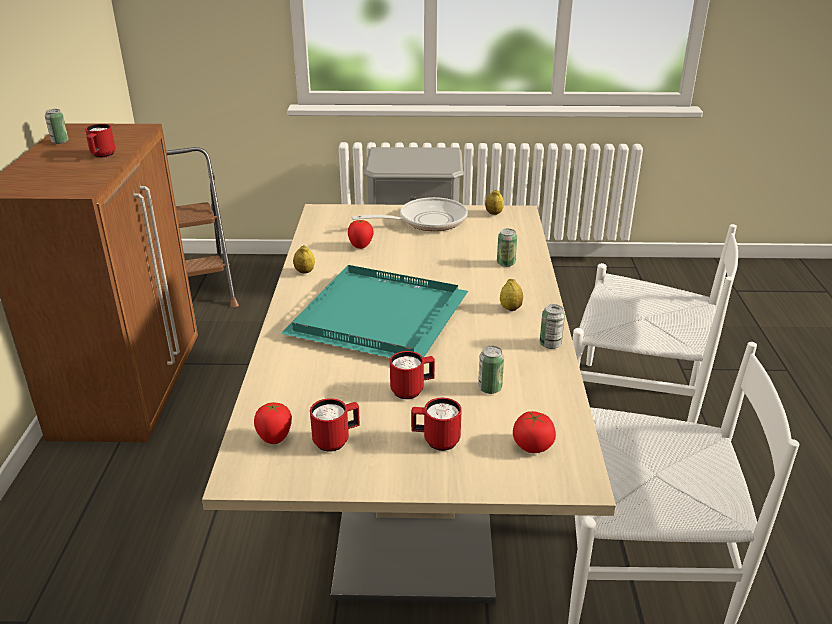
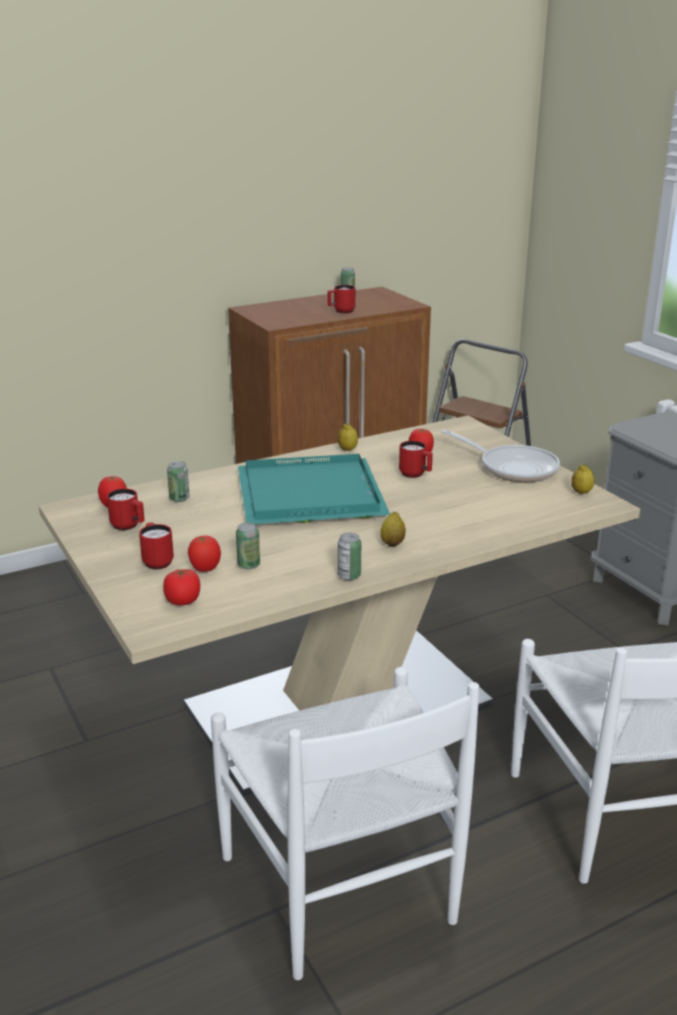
camera: 60 degrees right, 5 degrees down
red mug [390,351,435,399] -> red mug moved to [399,441,433,478]
can [497,229,517,267] -> can moved to [167,461,190,502]
none -> tomato [188,535,221,572]

